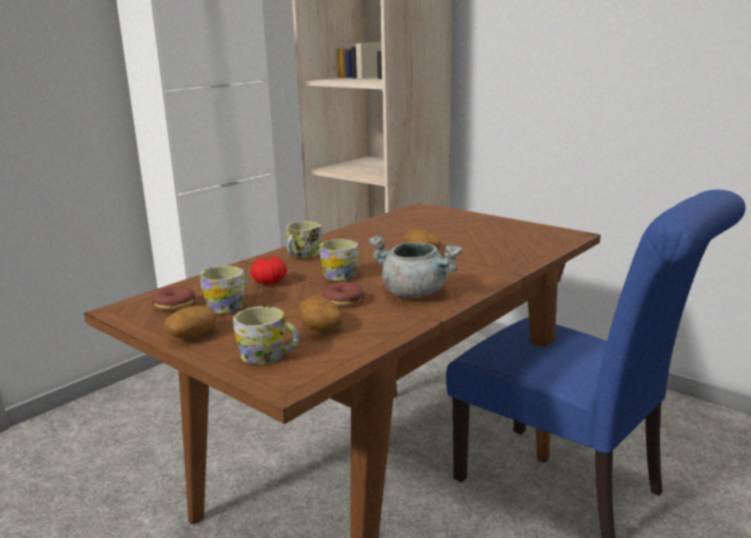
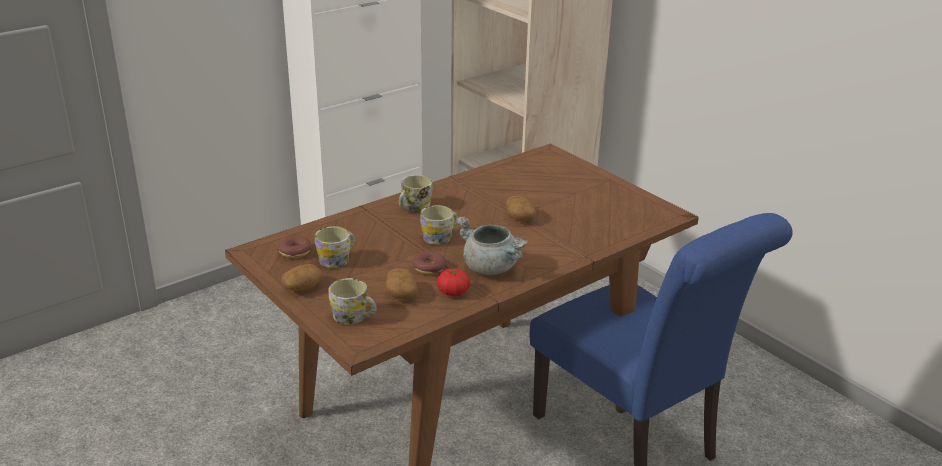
camera: 10 degrees right, 10 degrees up
tomato [251,257,287,285] -> tomato moved to [437,268,470,296]

